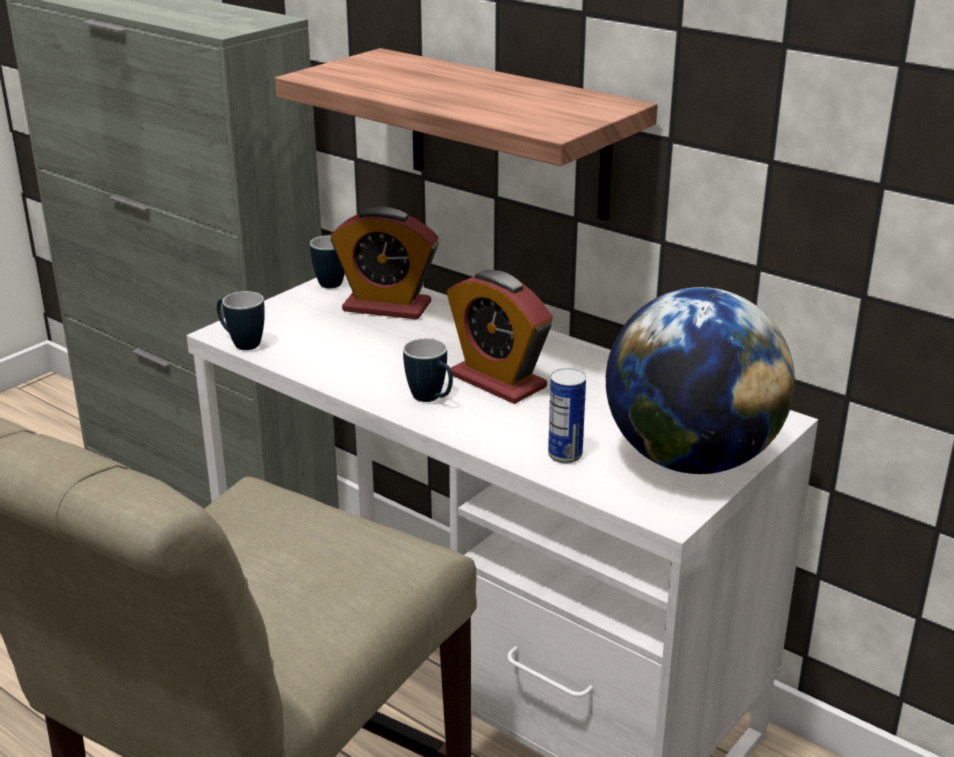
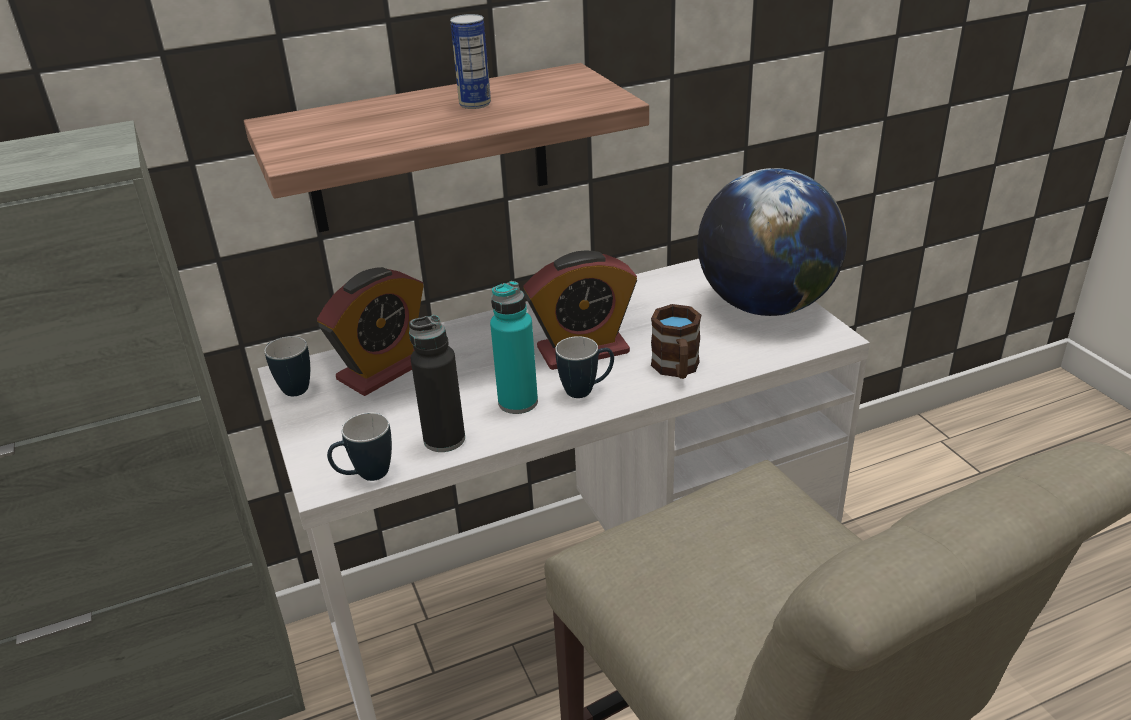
camera: 60 degrees left, 5 degrees up
can [548,368,586,463] -> can moved to [450,14,491,109]
none -> black bottle [409,315,465,452]
none -> turquoise bottle [490,281,538,414]
none -> brown mug [651,304,701,379]

